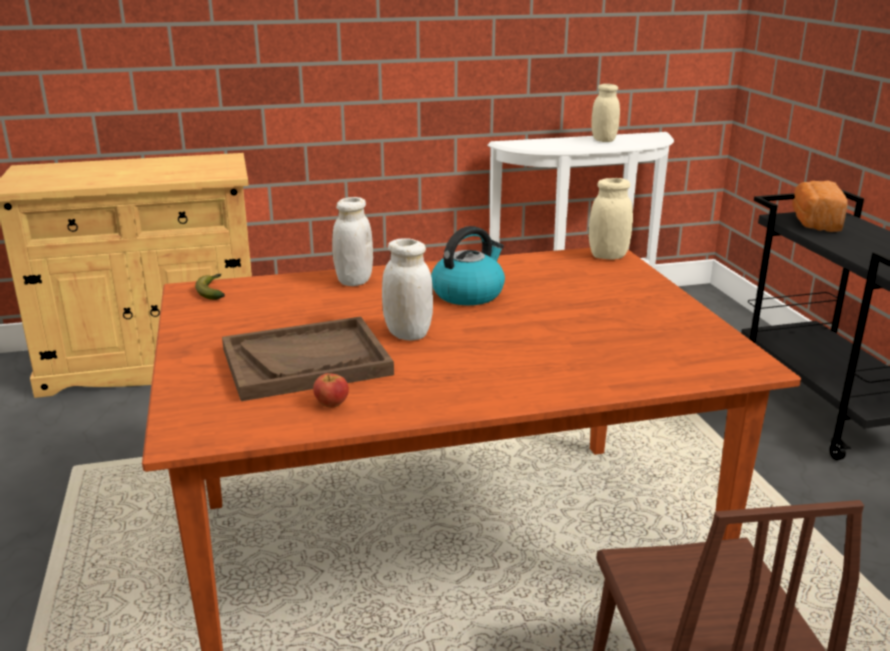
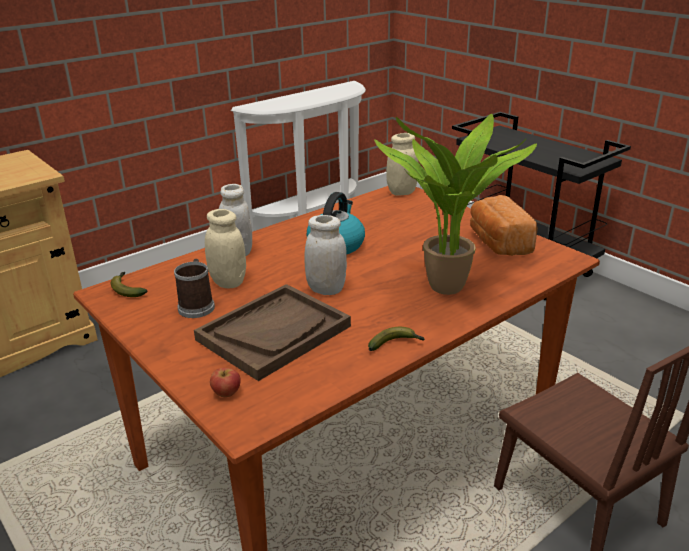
camera: 25 degrees left, 5 degrees up
apple [313,373,349,408] -> apple moved to [210,368,241,397]
beige jar [591,84,620,142] -> beige jar moved to [205,209,246,289]
bread [792,180,847,232] -> bread moved to [470,195,538,256]
none -> mug [174,259,215,318]
none -> banana [368,327,425,351]
none -> potted plant [374,114,537,295]

